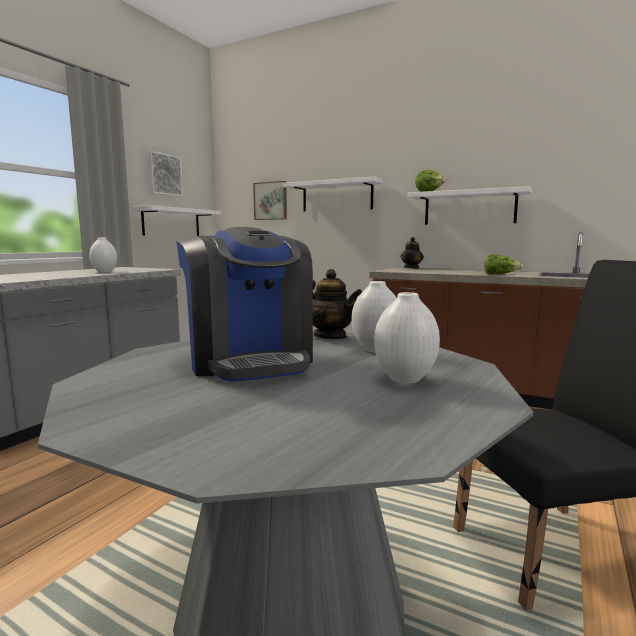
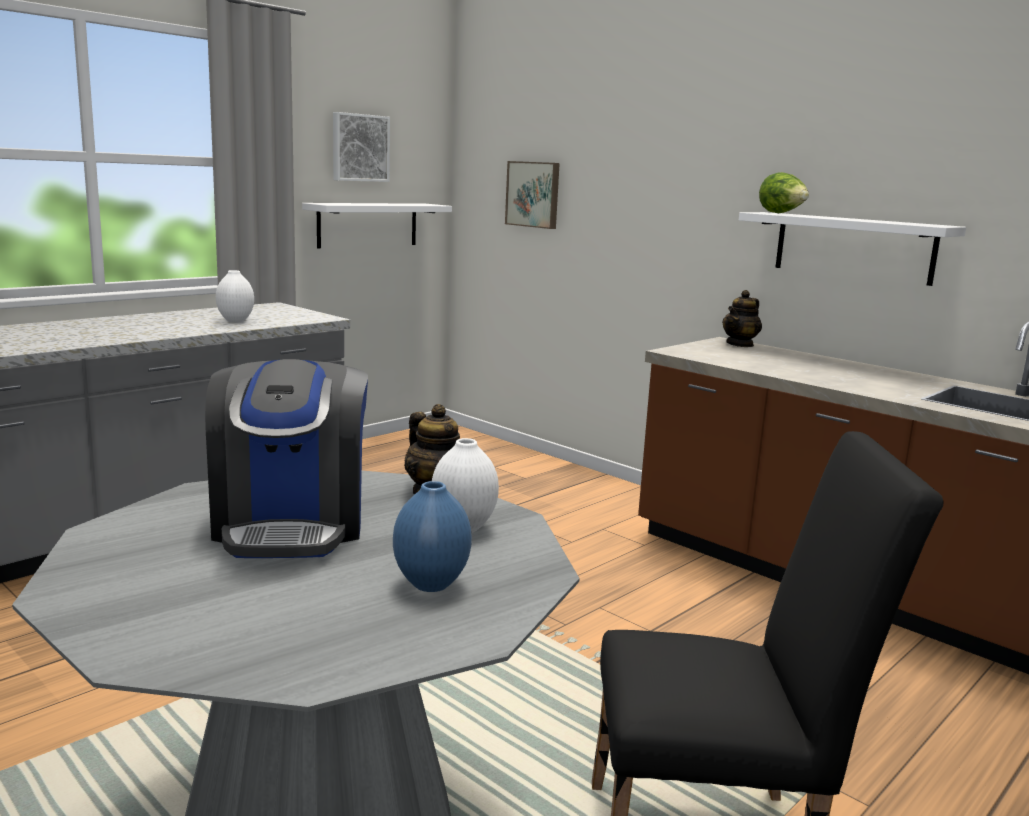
camera: 15 degrees right, 5 degrees up
white shelf [283,177,384,212] -> none
white vase [374,292,440,384] -> blue vase [393,481,472,592]
lettuce [484,254,523,275] -> none

